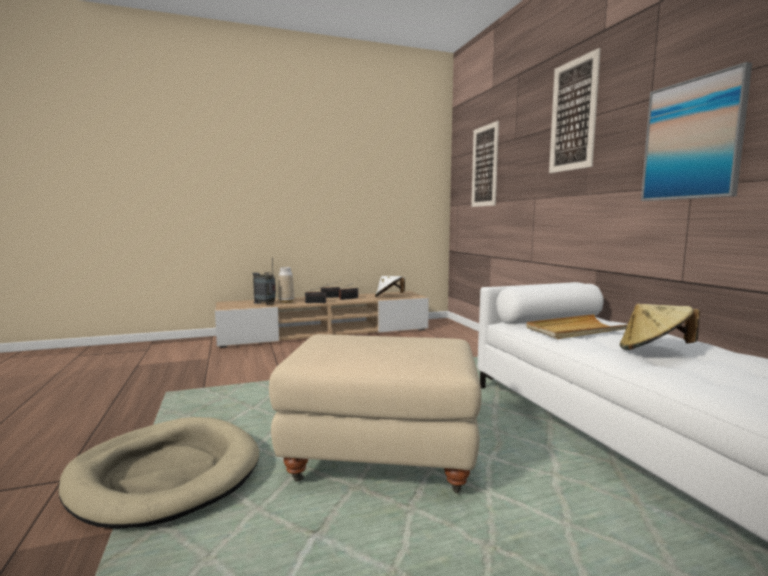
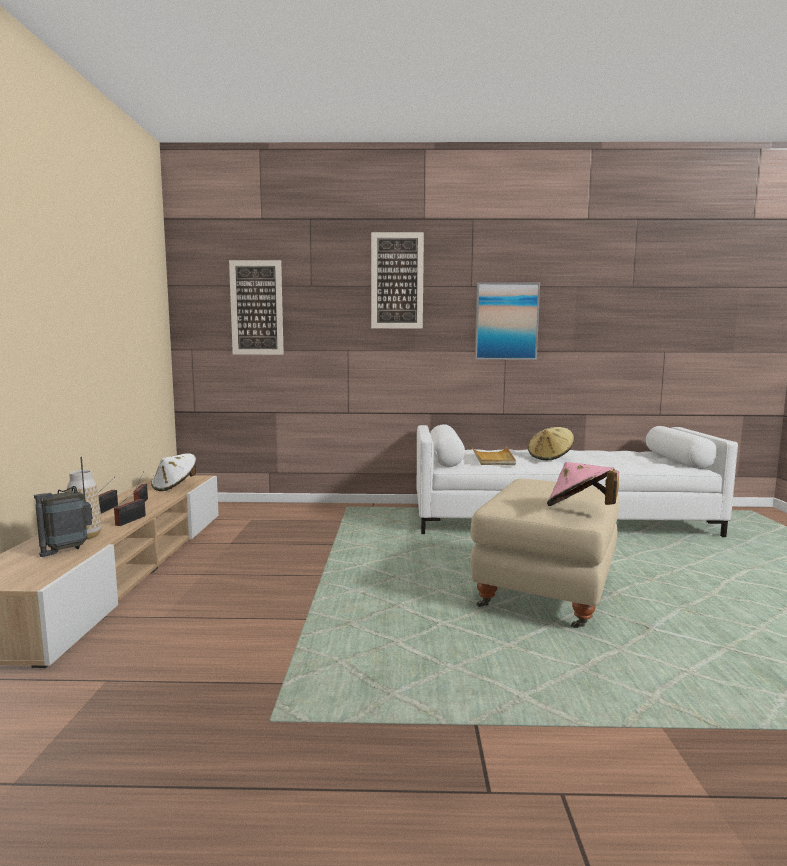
camera: 70 degrees left, 0 degrees up
beige dog bed [58,417,259,529] -> none
none -> pink hat [547,462,619,506]

